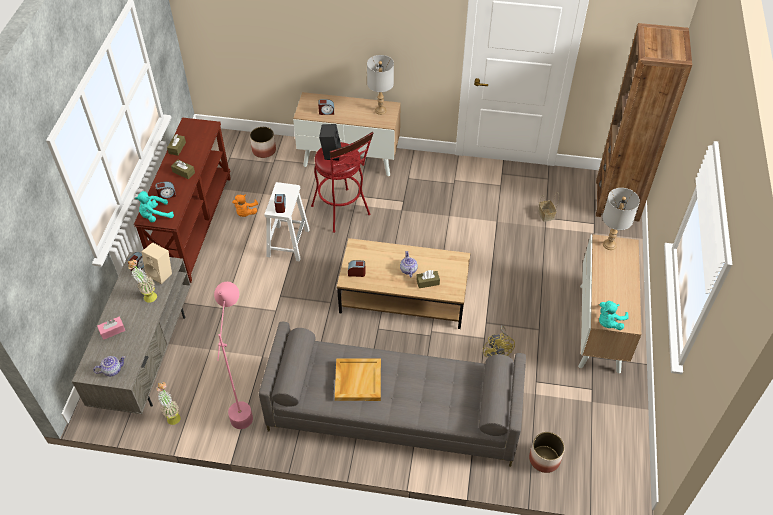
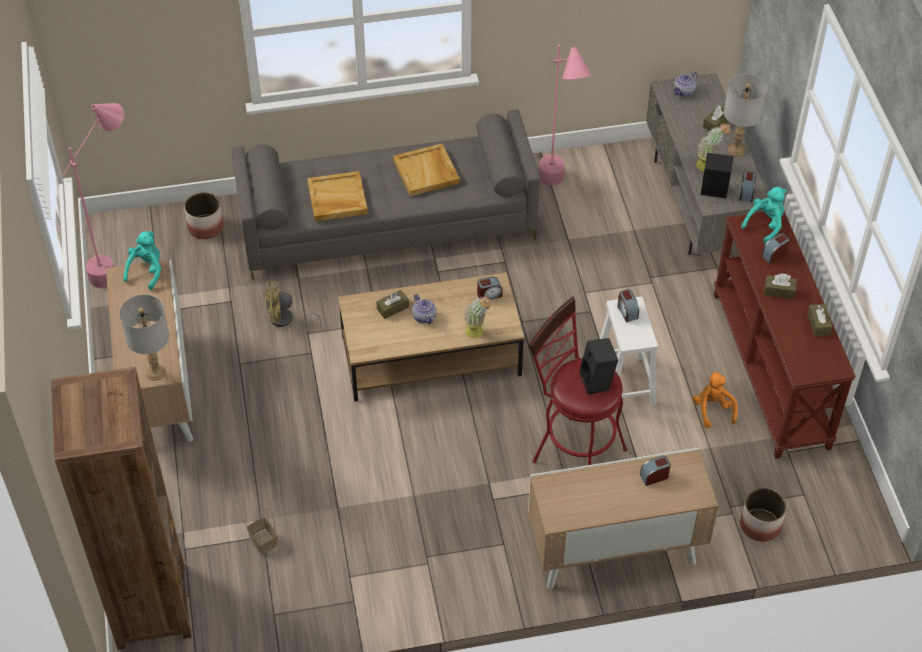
camera: 160 degrees right, 0 degrees up
pink tissue box [97,317,125,340] -> brown tissue box [703,105,728,131]
beige speaker [142,242,172,284] -> black speaker [701,153,733,199]
potted plant [157,382,181,425] -> potted plant moved to [464,296,492,338]
grey table lamp [367,55,394,115] -> grey table lamp moved to [724,73,767,156]
yellow fan [483,325,515,357] -> yellow fan turned 75 degrees counterclockwise [264,281,322,333]
none -> pink floor lamp [62,103,124,288]
none -> beige tray [307,171,368,221]

